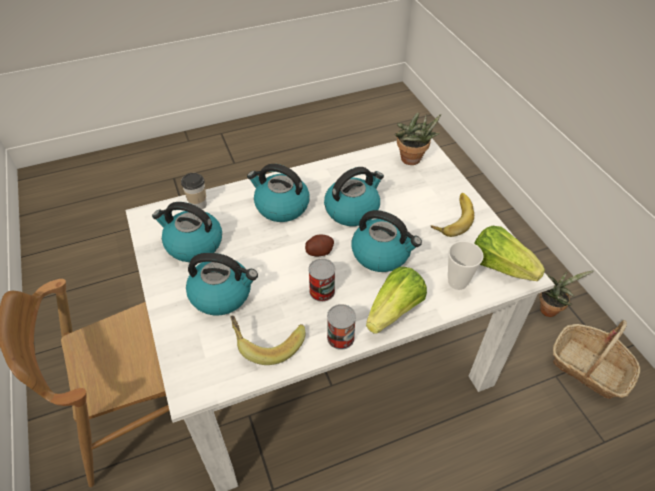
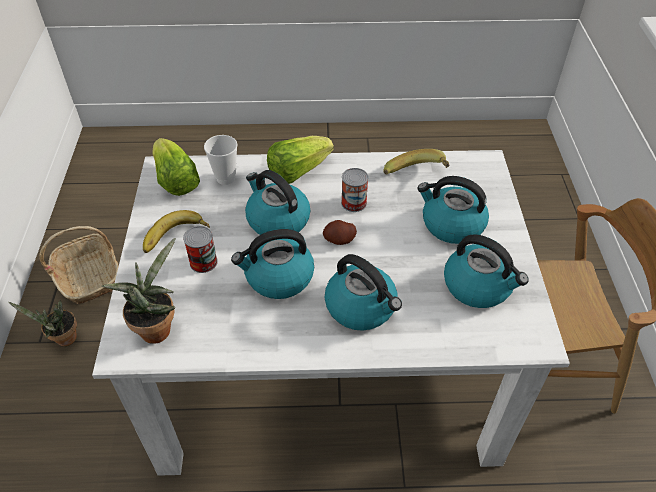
camera: 160 degrees left, 0 degrees up
cup [181,173,207,209] -> none
can [327,304,356,350] -> can moved to [183,226,218,273]

